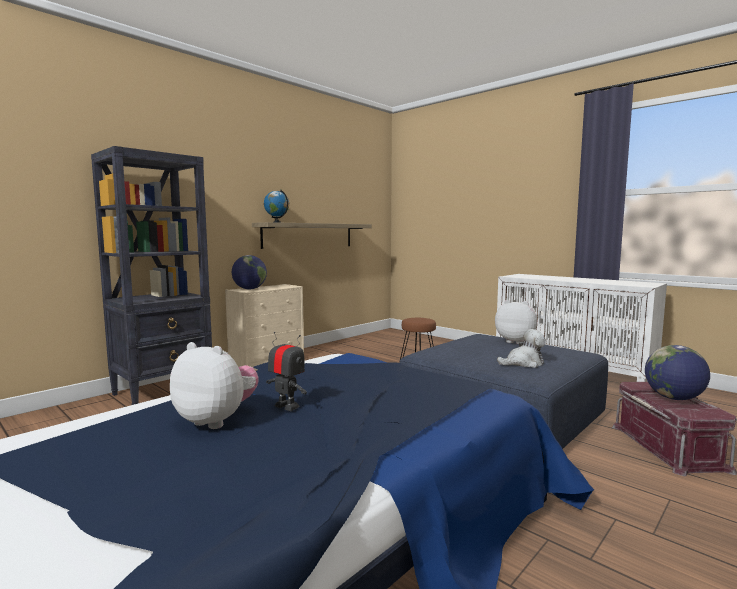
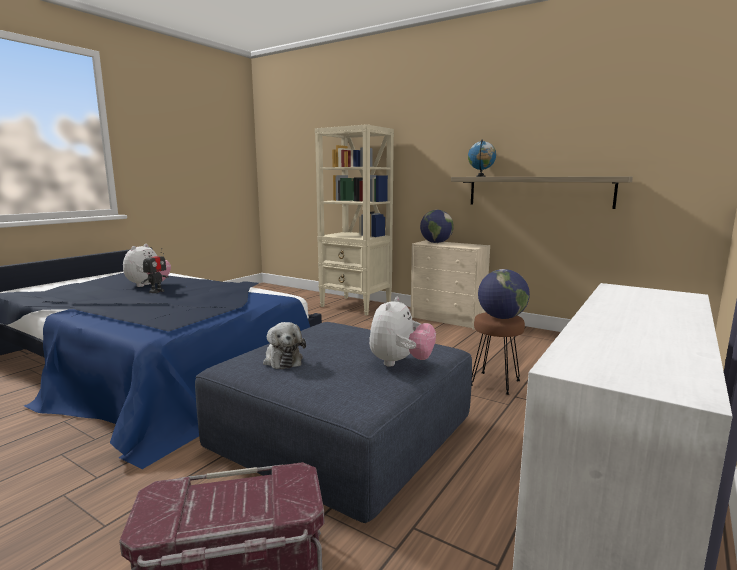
camera: 80 degrees right, 5 degrees up
black bookcase [91,146,212,405] -> beige bookcase [315,124,394,315]
globe [645,345,710,400] -> globe moved to [478,269,530,319]

